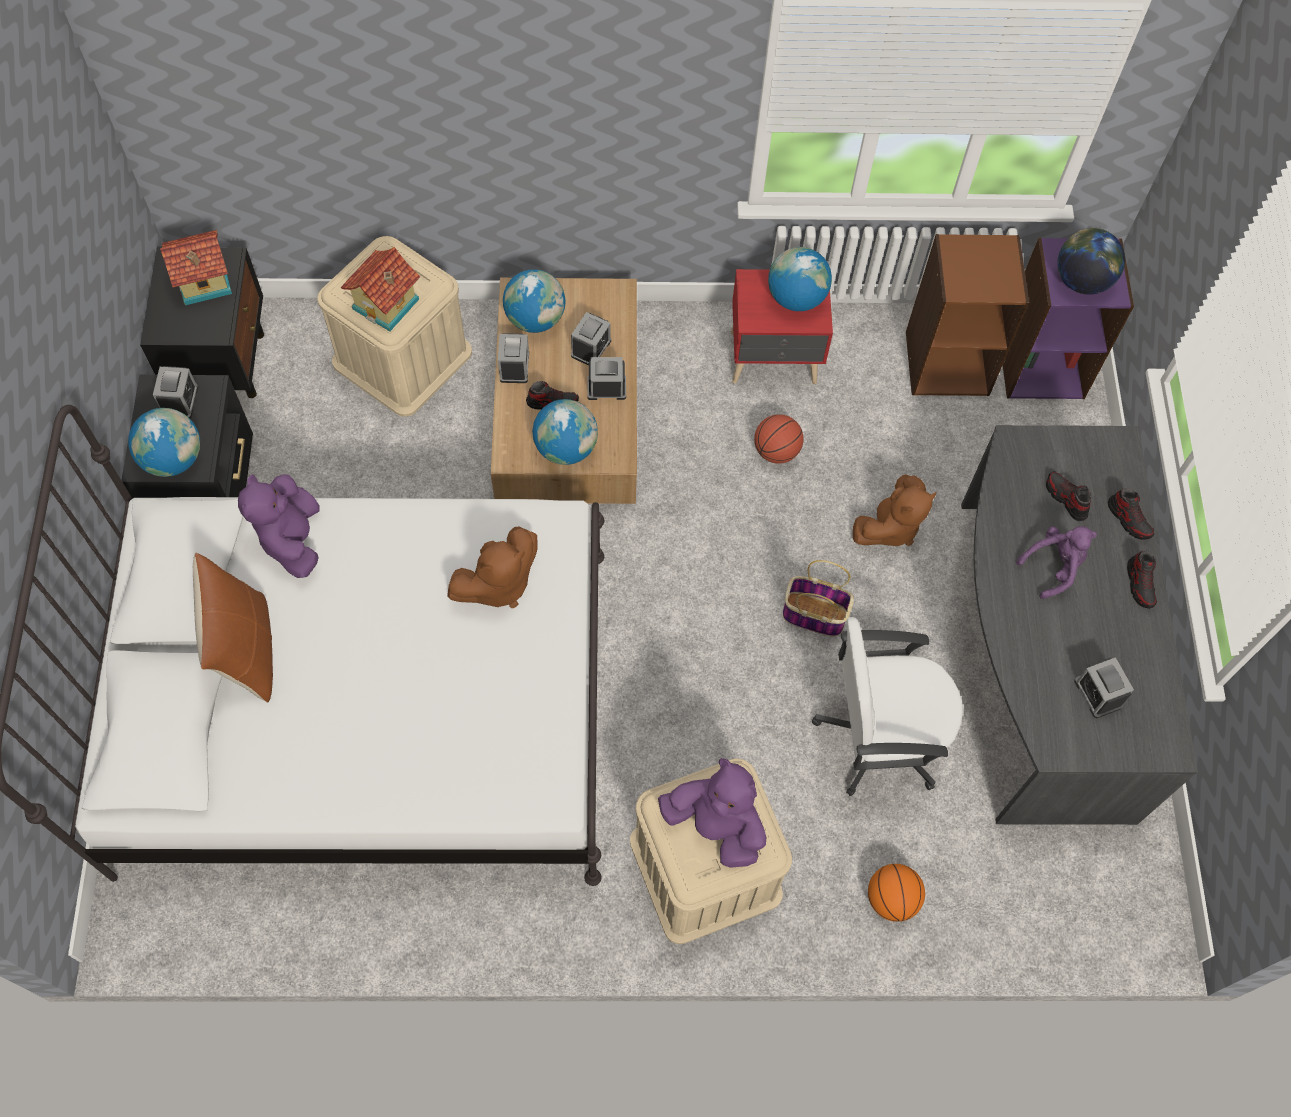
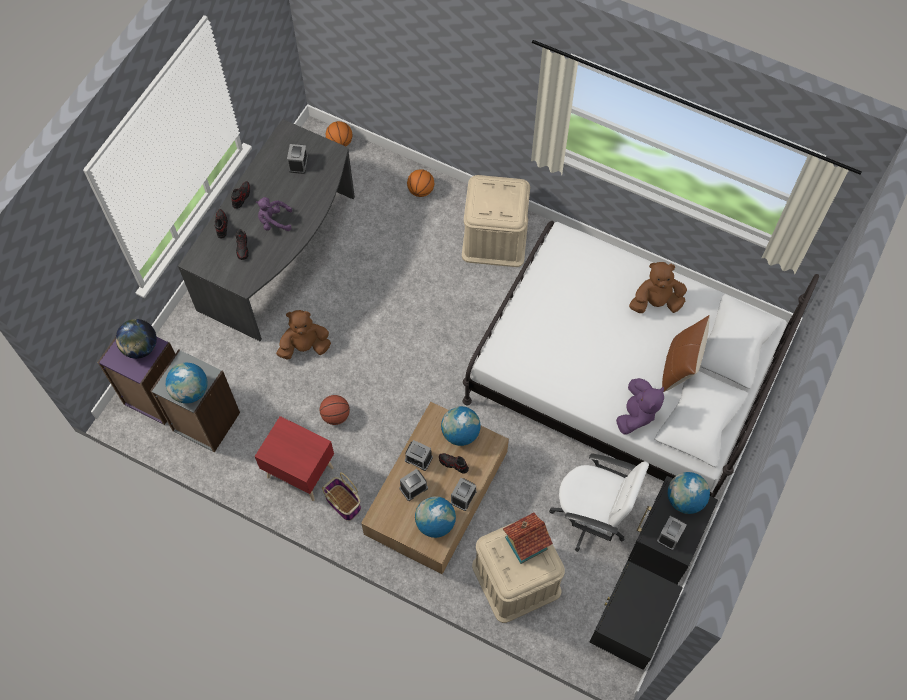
camera: 150 degrees left, 0 degrees up
toy house [160,230,232,305] -> none
brown plush toy [447,527,538,608] -> brown plush toy moved to [629,262,687,313]
purple plush toy [658,758,766,868] -> none
globe [768,247,832,311] -> globe moved to [166,363,207,404]
basket [783,560,854,636] -> basket moved to [322,472,361,521]
white office chair [812,617,963,796] -> white office chair moved to [549,453,649,552]
brown bookcase [906,234,1029,396] -> grey bookcase [150,349,240,453]
none -> basketball [326,121,352,146]

